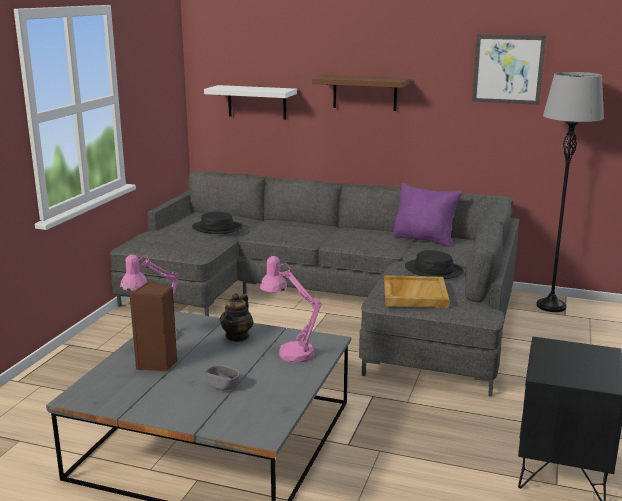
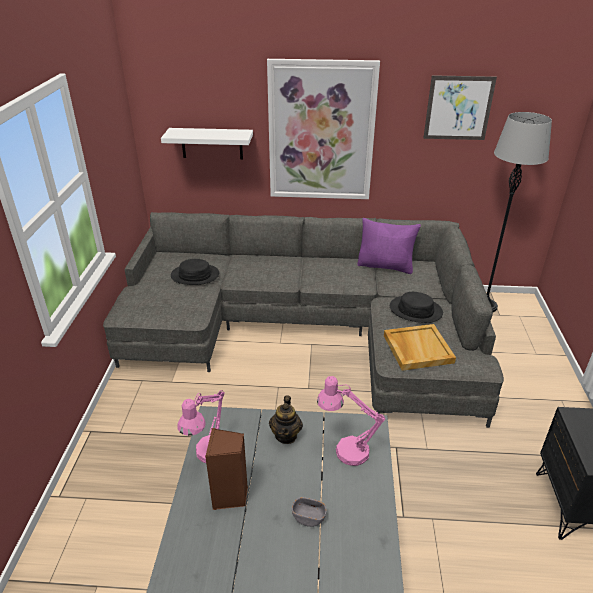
camera: 15 degrees left, 15 degrees up
brown shelf [312,75,410,111] -> picture [267,59,380,199]

